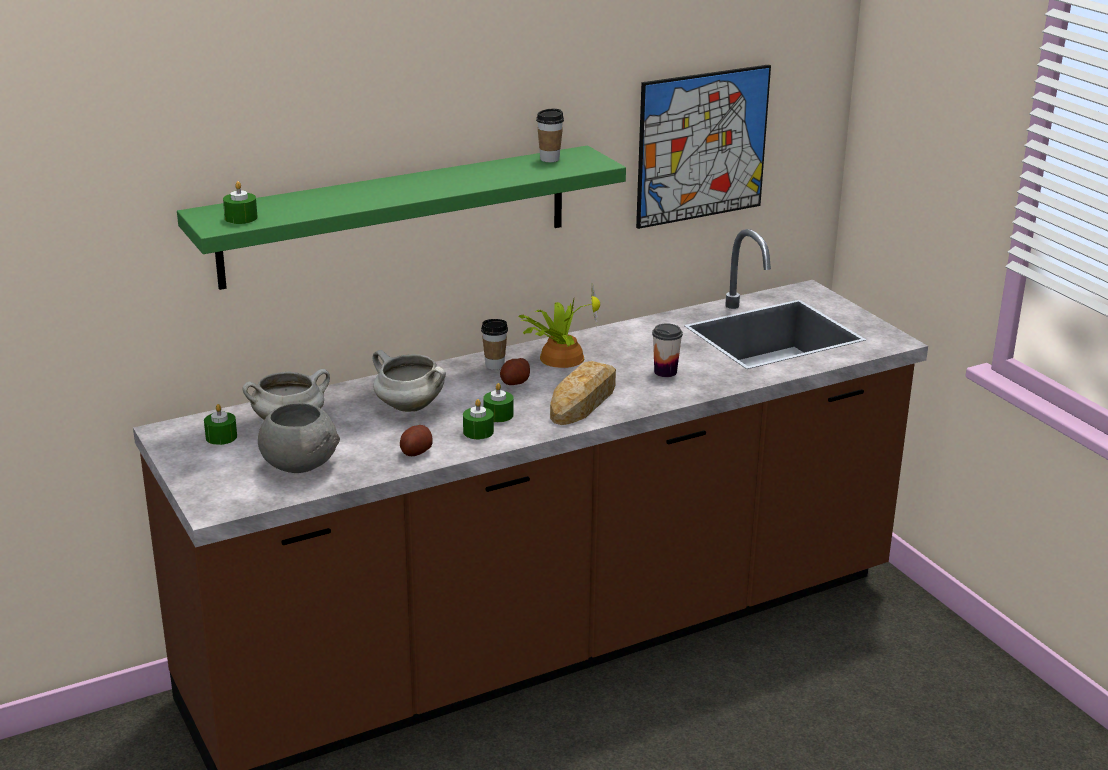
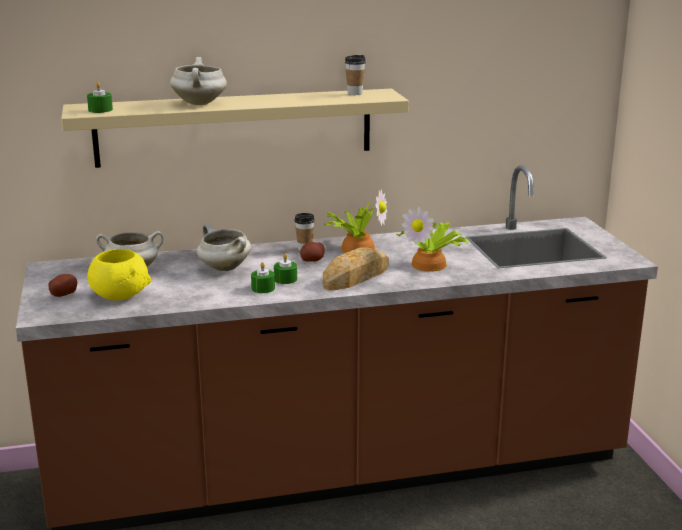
camera: 15 degrees right, 5 degrees down
green shelf [177,145,626,290] -> beige shelf [61,89,409,168]
green candle [204,404,237,445] -> none
grey bowl [258,403,340,473] -> yellow bowl [87,249,151,301]
potato [400,425,433,456] -> potato moved to [48,274,77,297]
picture [636,64,771,229] -> none
cup [652,323,683,377] -> potted plant [396,207,469,272]
none -> white cooking pot [170,57,227,105]

